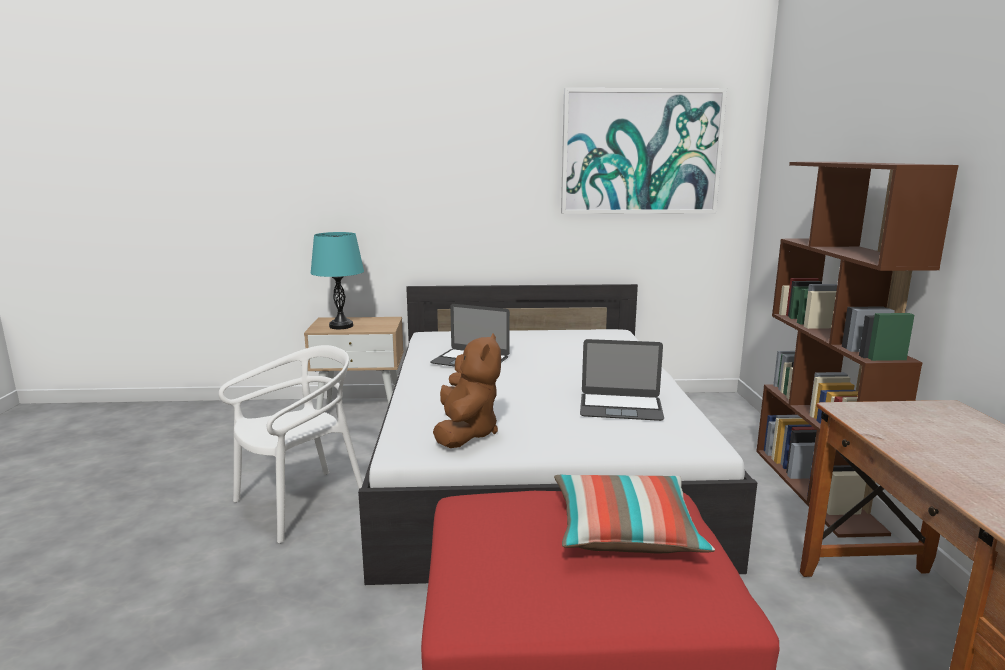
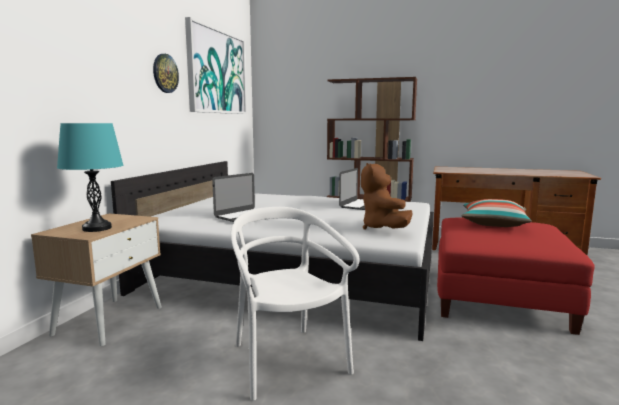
camera: 70 degrees left, 5 degrees down
brown plush toy [433,333,501,448] -> brown plush toy turned 120 degrees counterclockwise [361,163,412,230]
none -> wall clock [153,54,179,93]

